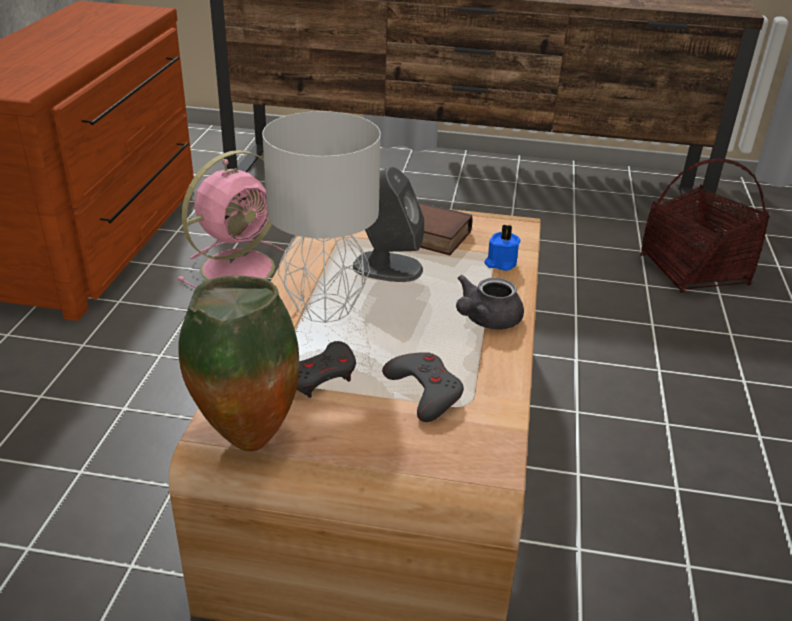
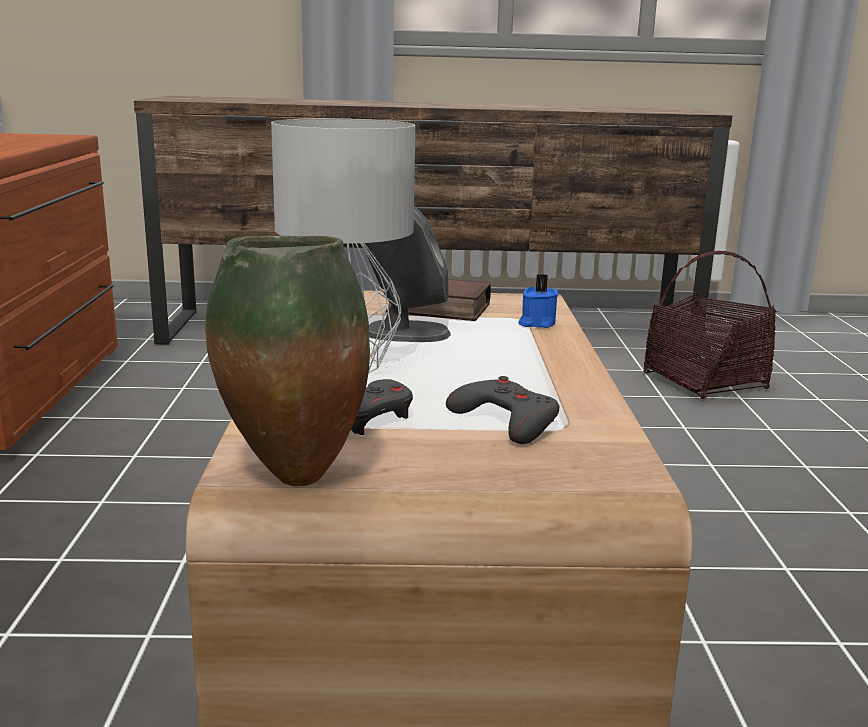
camera: 10 degrees left, 15 degrees down
pink fan [177,150,285,288] -> none
grey teapot [456,275,524,330] -> none

